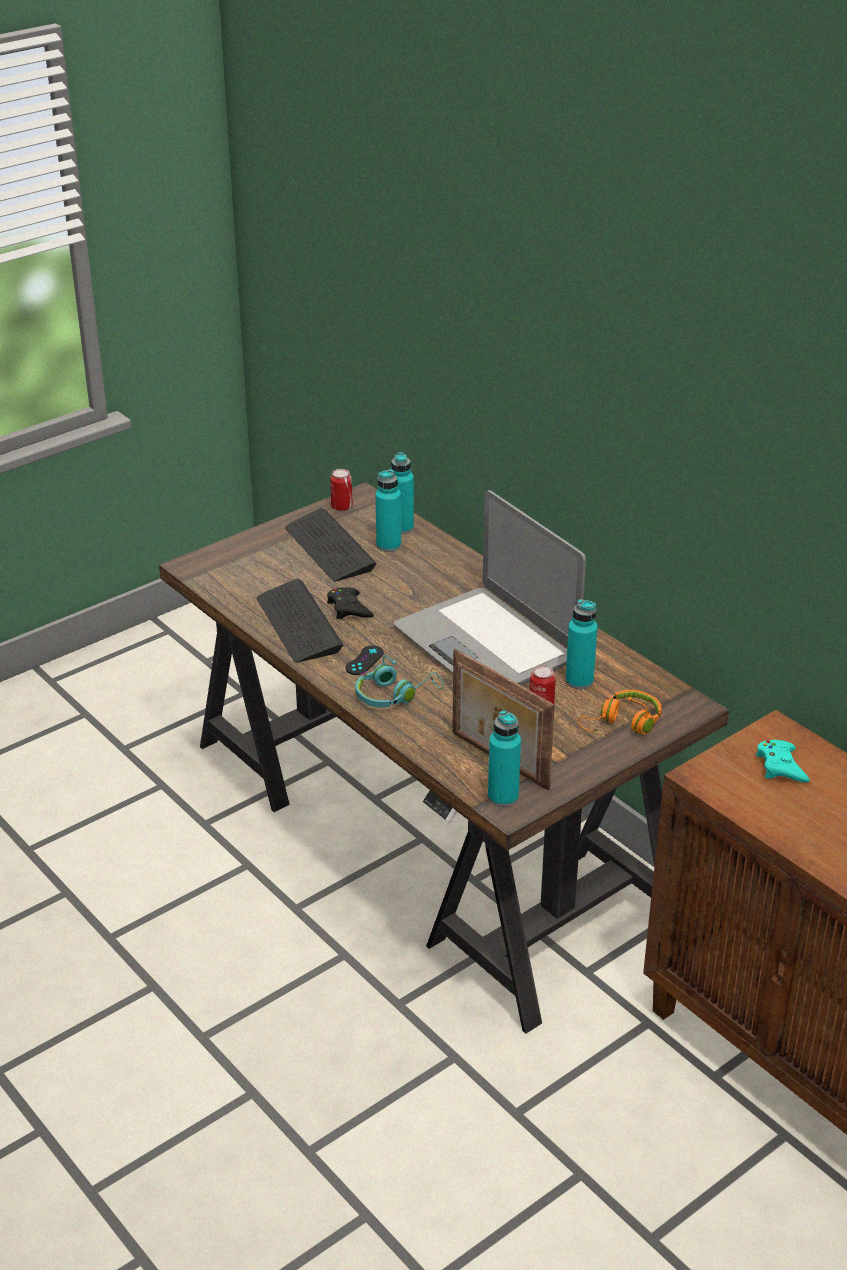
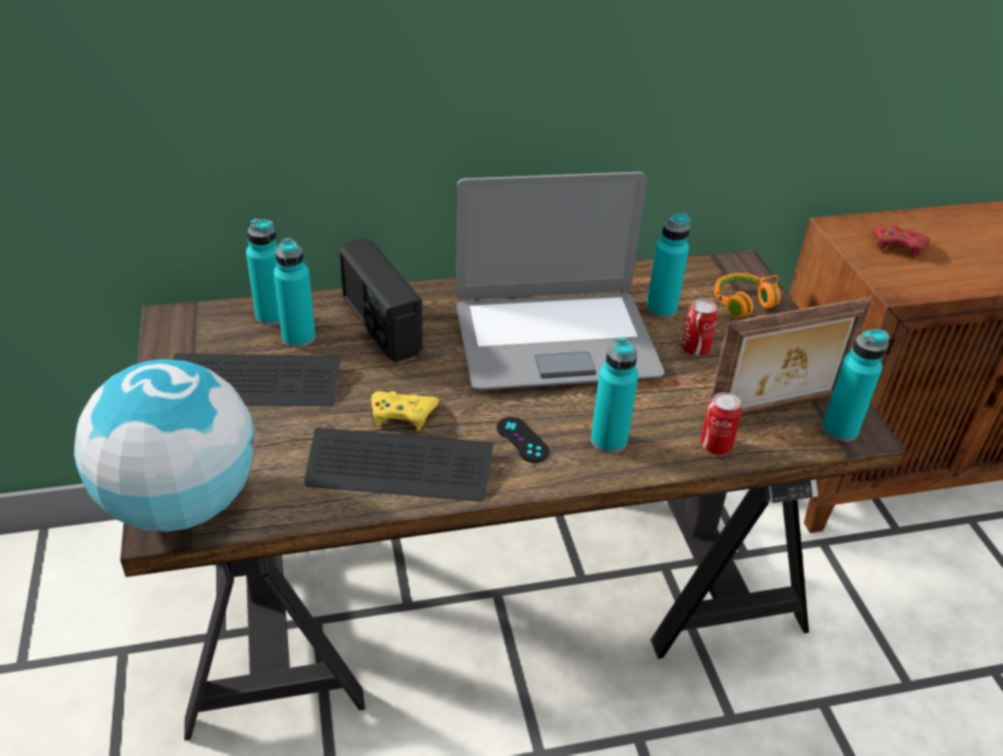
camera: 65 degrees left, 5 degrees up
black game controller [327,587,374,619] -> yellow game controller [371,391,439,431]
can [330,469,353,511] -> can moved to [700,392,742,454]
turquoise headphones [355,655,443,708] -> turquoise bottle [591,338,638,453]
turquoise game controller [756,740,810,782] -> red game controller [872,224,930,258]
none -> globe [74,359,255,532]
none -> radio [339,238,423,362]

